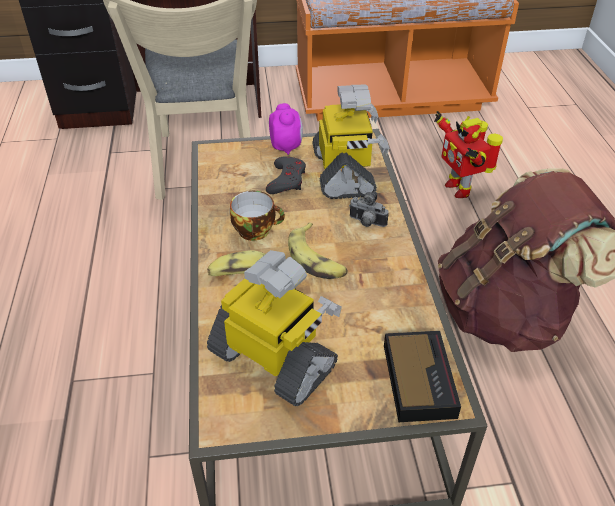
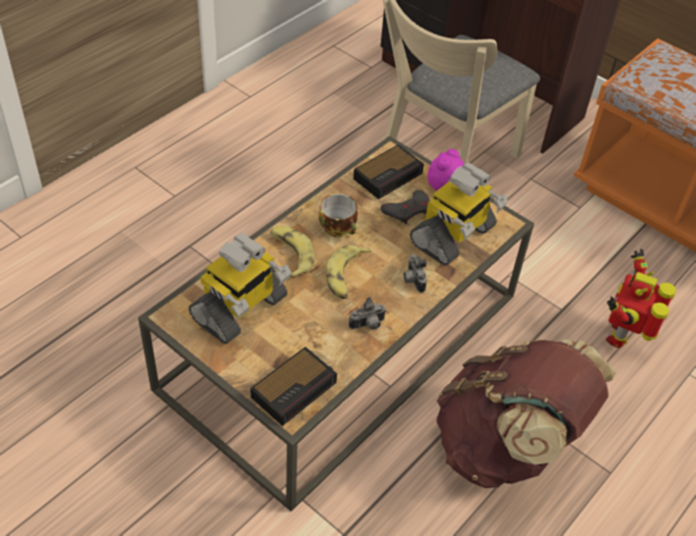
camera: 45 degrees right, 5 degrees up
toy robot [207,250,342,406] -> toy robot turned 45 degrees clockwise [189,233,292,344]
none -> camera [349,297,386,330]
none -> alarm clock [353,144,424,199]

